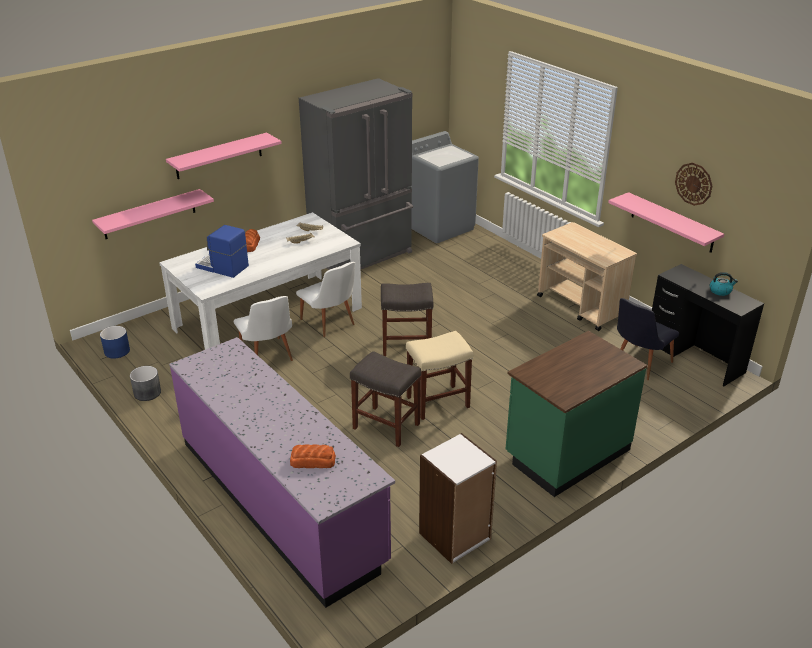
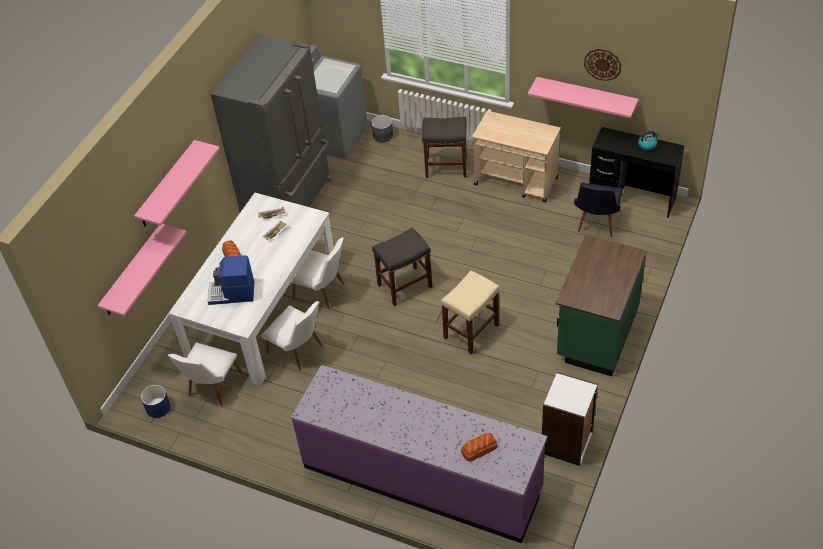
camera: 25 degrees left, 15 degrees up
grey planter [130,366,161,401] -> grey planter moved to [371,115,393,142]
grey stool [350,351,421,447] -> grey stool moved to [422,117,467,178]
none -> white chair [168,342,243,406]

